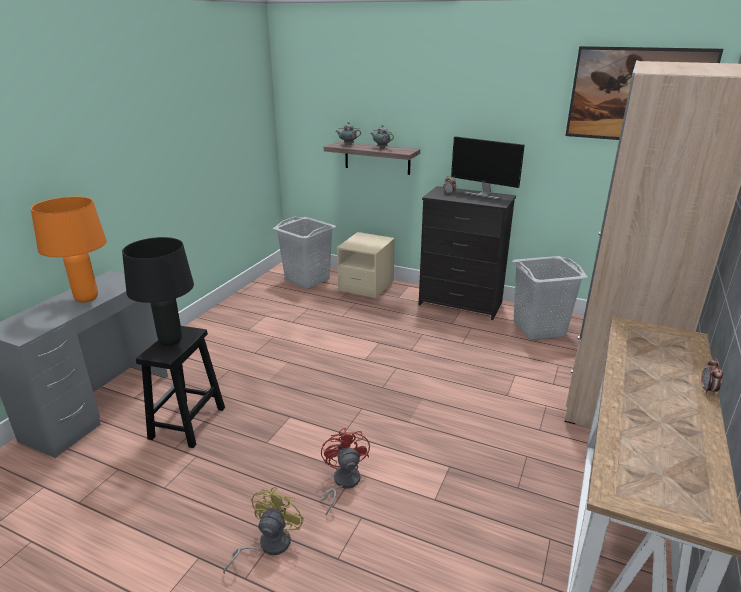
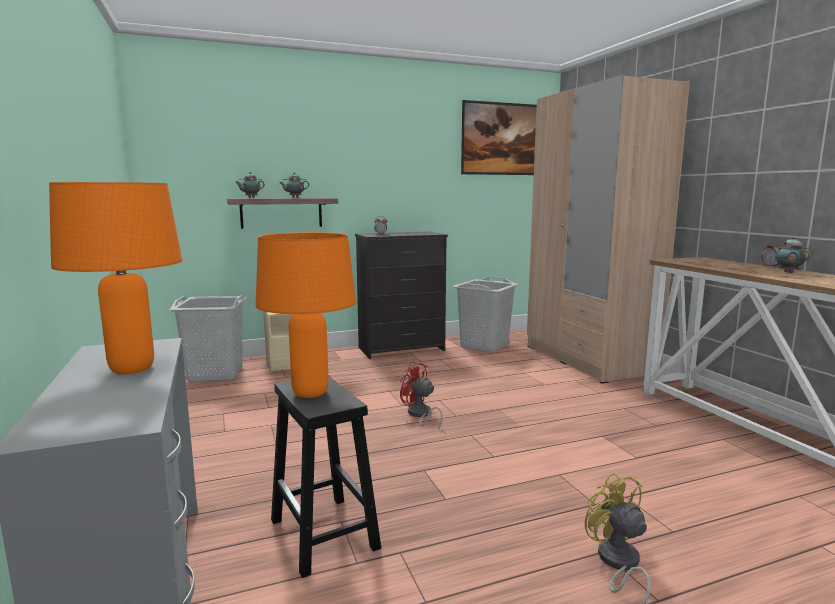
camera: 45 degrees left, 15 degrees down
black table lamp [122,237,194,345] -> orange table lamp [255,232,356,398]
red fan [321,428,370,515] -> red fan moved to [400,362,443,430]
monitor [451,137,525,200] -> none
none -> teapot [772,237,810,273]

